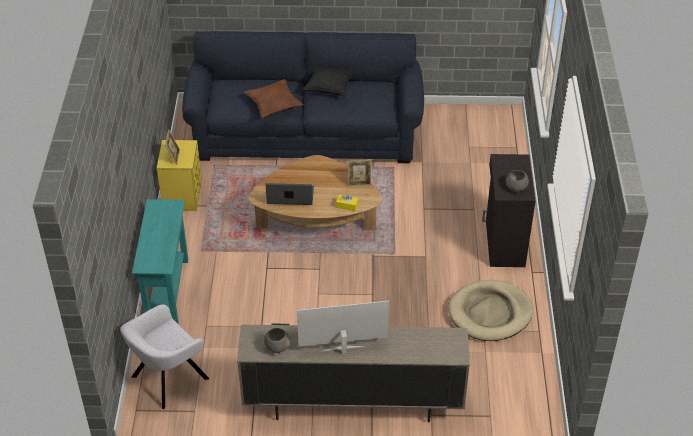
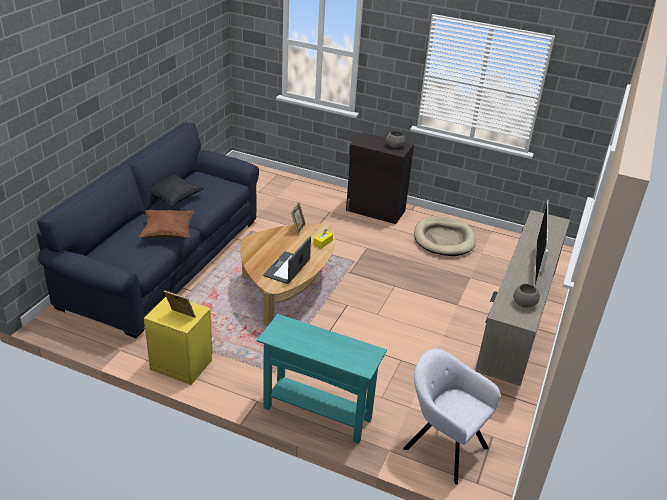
camera: 70 degrees left, 10 degrees down
grey armchair [120,304,209,409] -> grey armchair turned 150 degrees clockwise [403,349,501,485]

